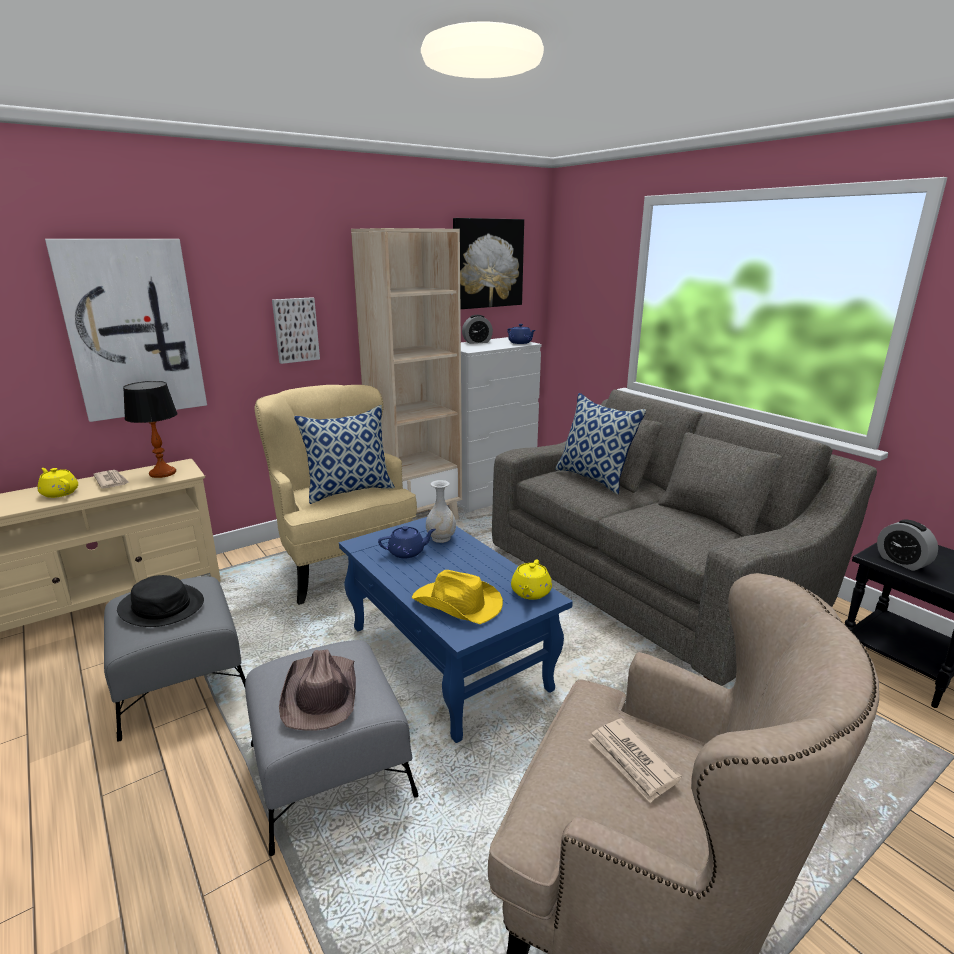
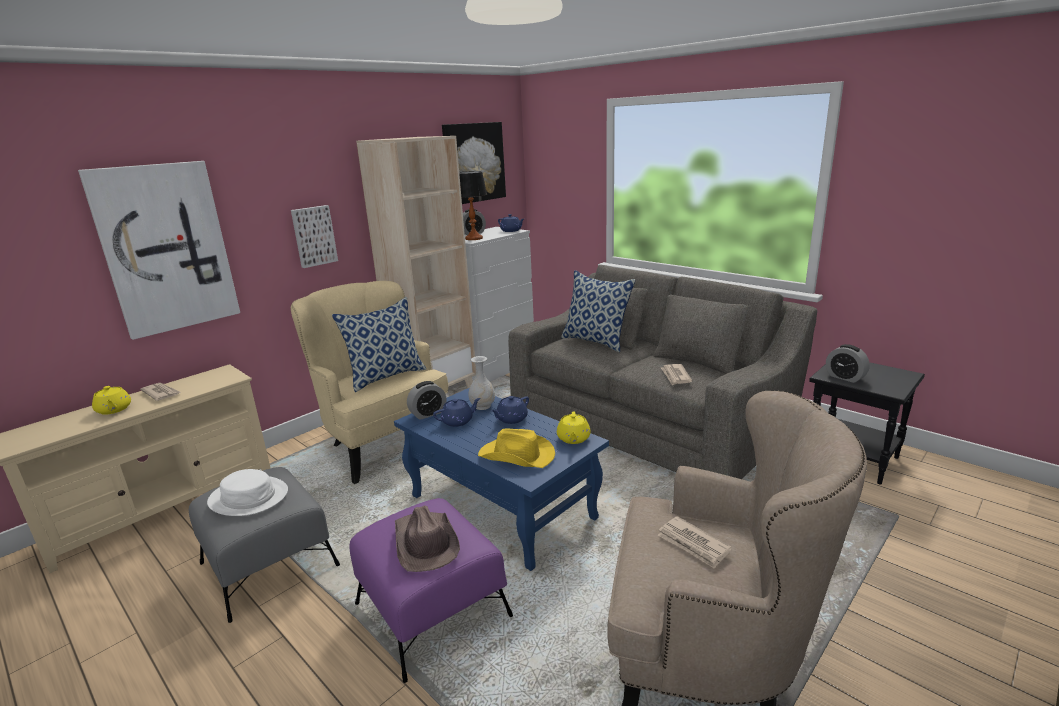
camera: 10 degrees left, 0 degrees up
yellow teapot [37,468,78,498] -> yellow teapot turned 150 degrees counterclockwise [92,386,131,415]
black hat [117,575,204,627] -> white hat [207,469,288,516]
table lamp [123,381,178,478] -> table lamp moved to [459,171,487,240]
grey ottoman [245,640,419,856] -> purple ottoman [350,498,513,683]
none -> alarm clock [407,381,447,420]
none -> blue teapot [491,396,529,424]
none -> newspaper [661,364,692,385]

